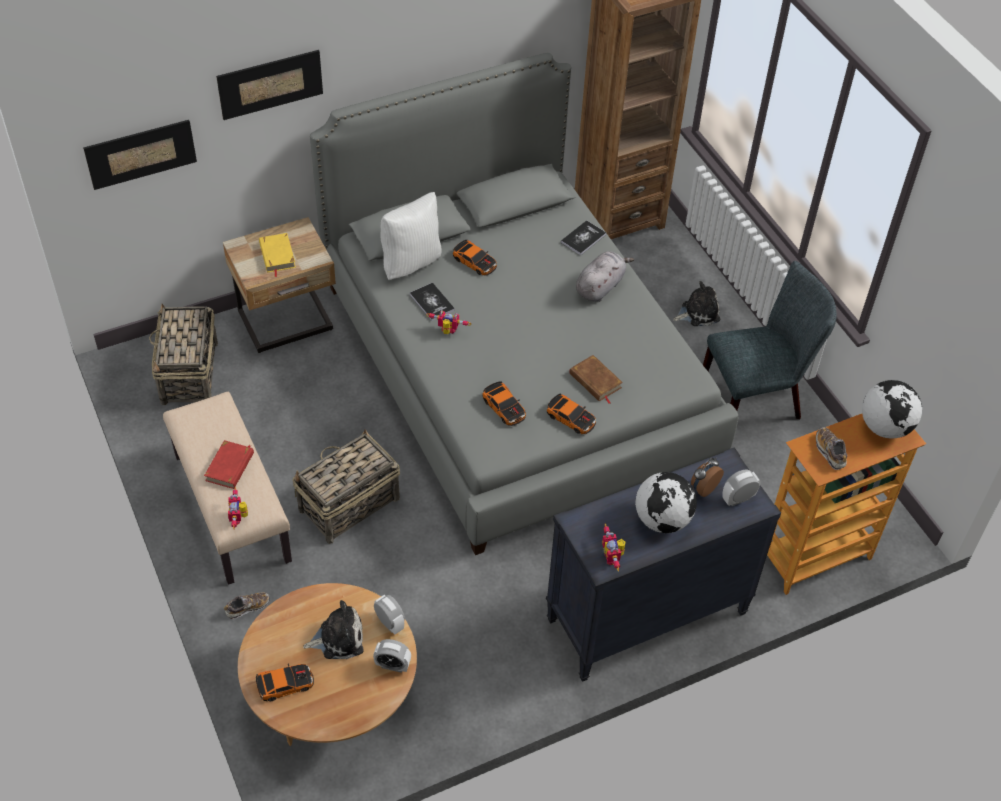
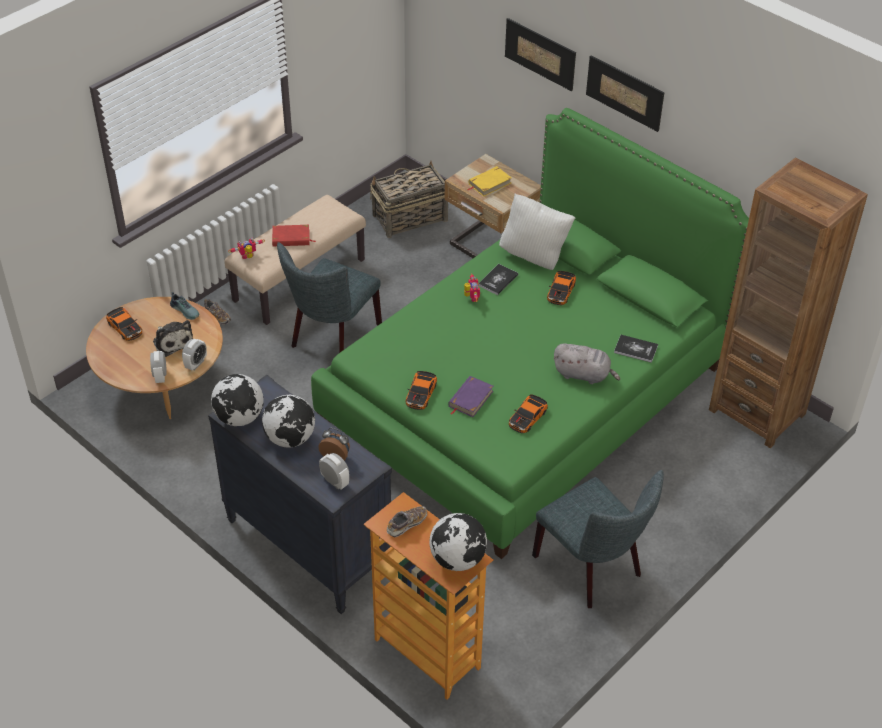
camera: 70 degrees right, 5 degrees down
picture [83,120,197,190] -> picture moved to [586,56,665,132]
basket [292,429,400,544] -> grey chair [277,242,382,352]
grey bed [310,53,738,555] -> green bed [311,108,749,559]
toy car [482,381,526,426] -> toy car moved to [509,394,548,433]
brown book [569,355,623,403] -> purple book [448,376,493,417]
toy robot [602,524,626,571] -> globe [211,374,264,426]
plush toy [673,281,720,326] -> none
none -> shoe [170,292,199,320]

